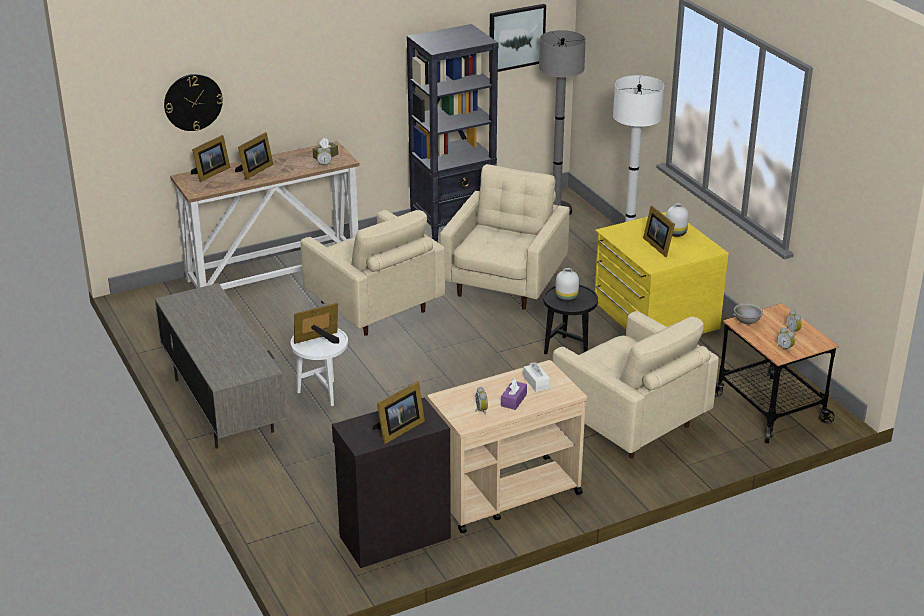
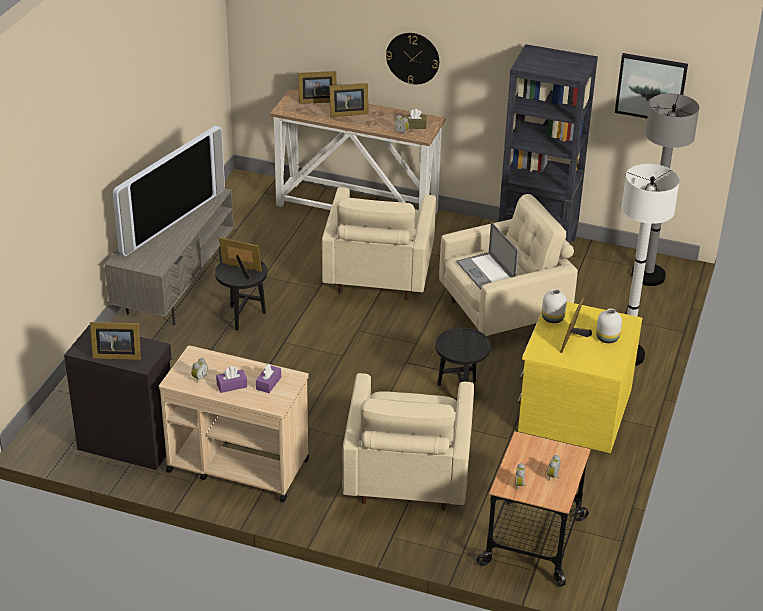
camera: 45 degrees right, 5 degrees up
wall clock [164,74,223,131] -> wall clock moved to [386,33,439,84]
white side table [291,328,348,406] -> black side table [215,260,267,331]
white tissue box [524,362,550,392] -> purple tissue box [256,364,281,393]
white vase [555,268,579,302] -> white vase moved to [542,289,567,323]
grey bowl [733,303,763,324] -> none
none -> television [113,126,225,256]
none -> laptop [456,222,519,290]

